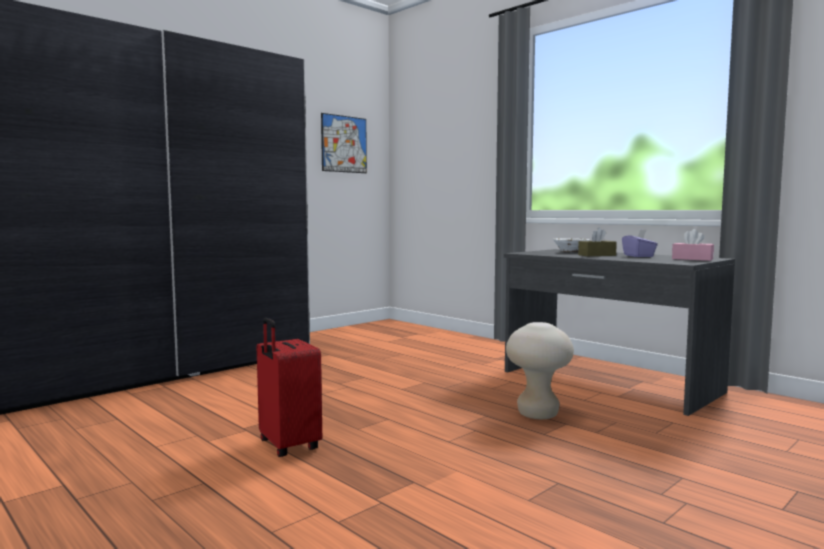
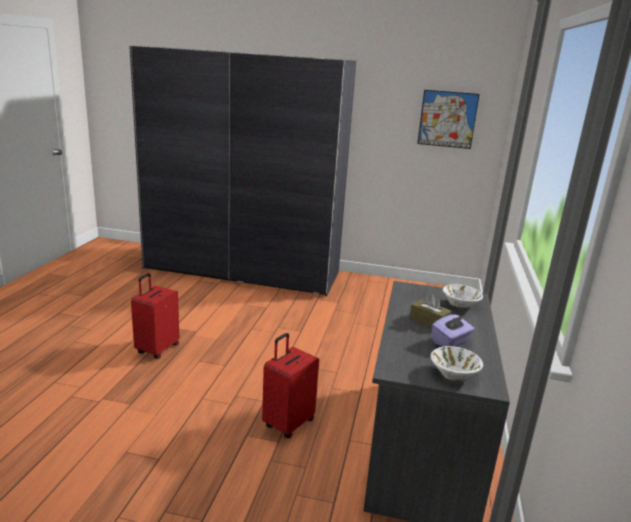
camera: 55 degrees right, 15 degrees up
beige stool [506,322,574,419] -> red suitcase [262,333,319,438]
pink tissue box [672,229,714,261] -> white bowl [430,346,483,382]

